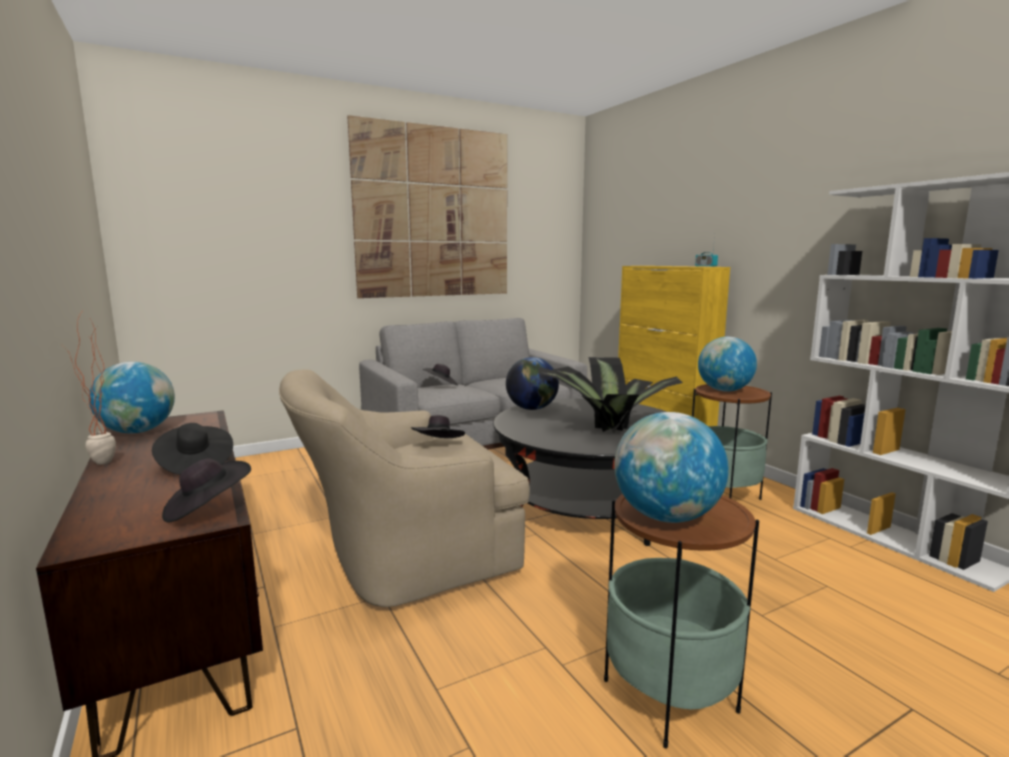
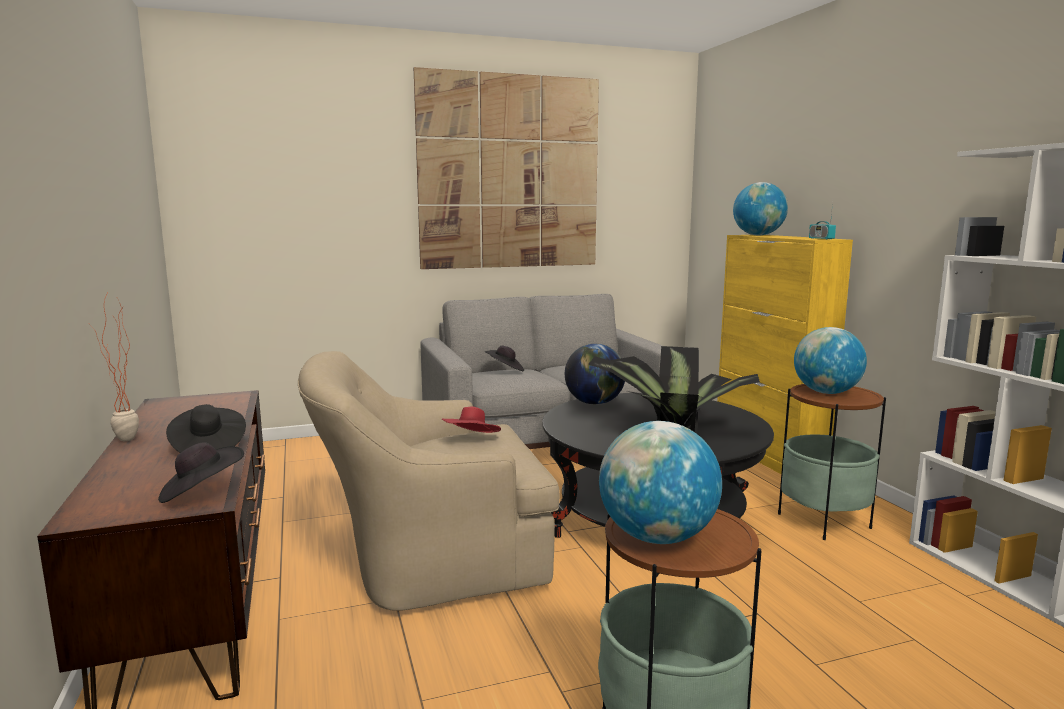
camera: 10 degrees right, 0 degrees up
globe [89,362,175,433] -> globe moved to [733,182,788,235]
black hat [411,415,465,438] -> red hat [442,407,501,433]

